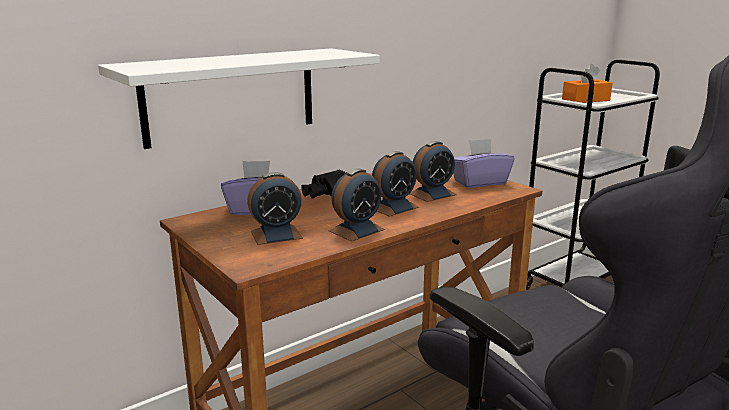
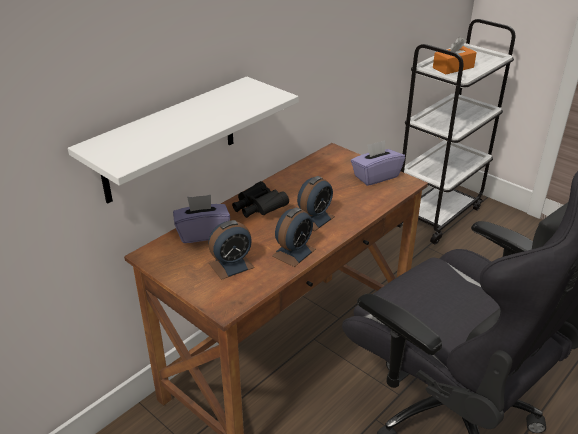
camera: 10 degrees left, 15 degrees up
alarm clock [410,141,457,202] -> none

